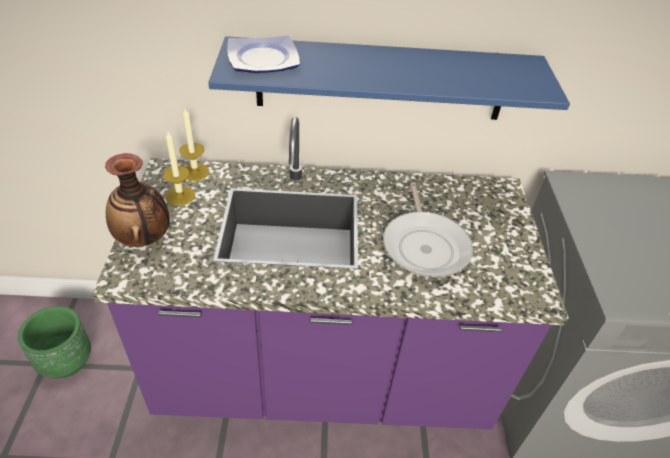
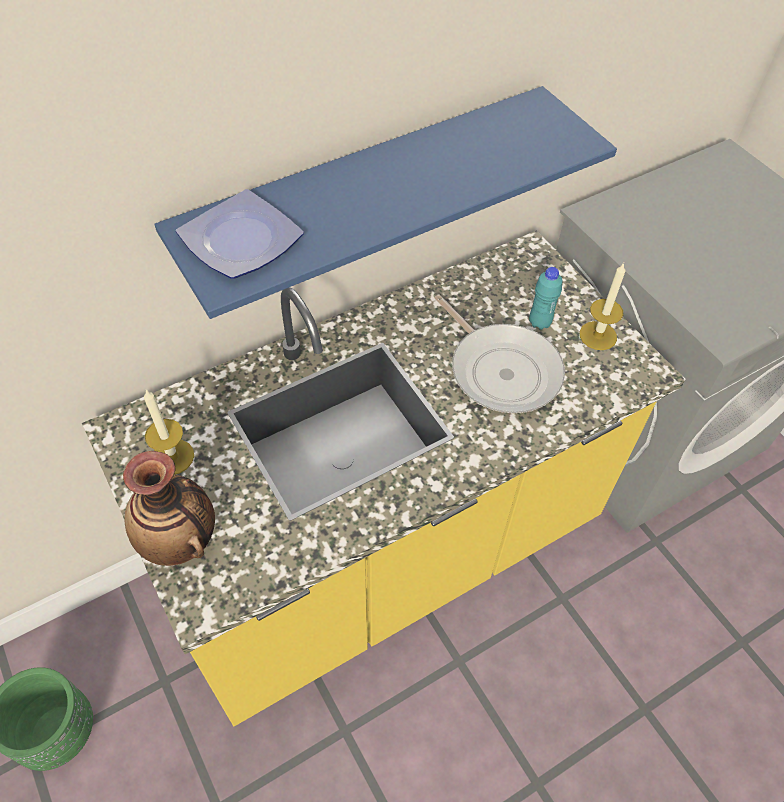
camera: 30 degrees left, 10 degrees up
purple counter [92,117,569,429] -> yellow counter [82,231,685,726]
candle [179,108,209,181] -> candle moved to [580,263,625,350]
none -> turquoise bottle [529,267,563,330]

